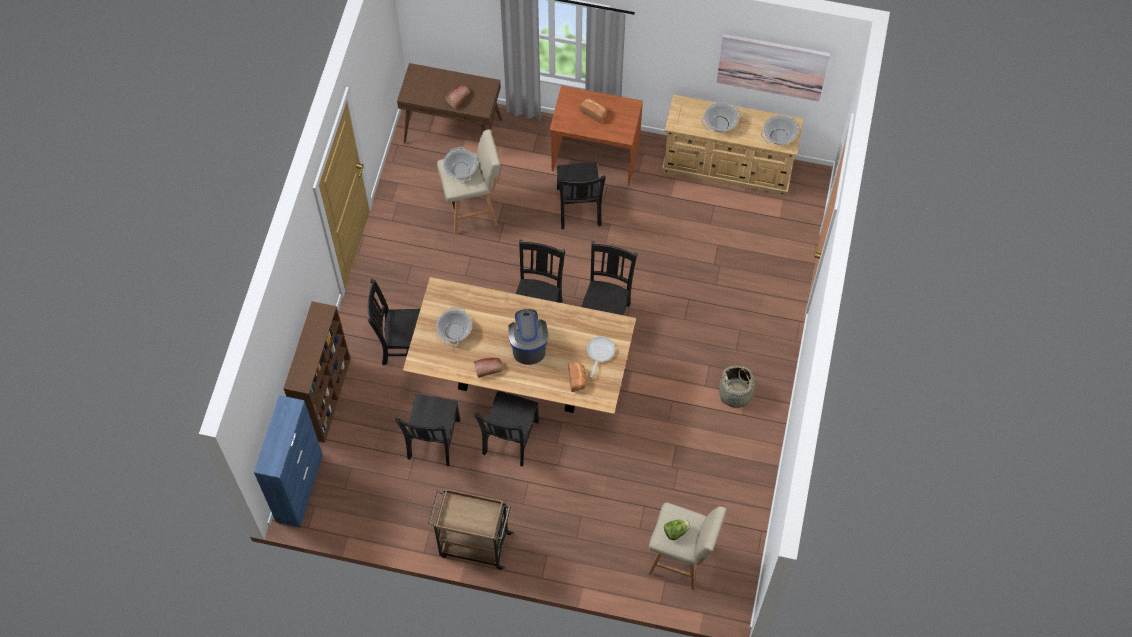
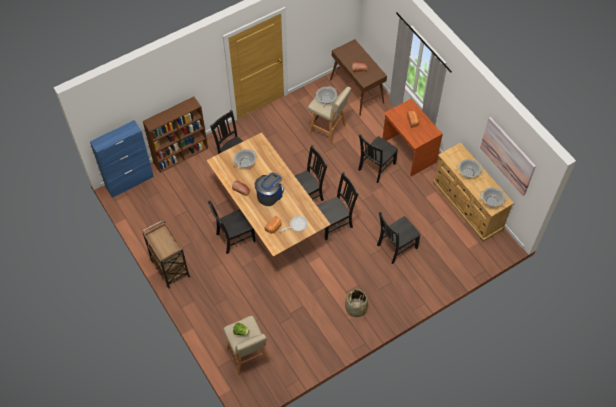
camera: 45 degrees right, 5 degrees down
black chair [395,394,461,466] -> black chair moved to [377,212,421,264]

